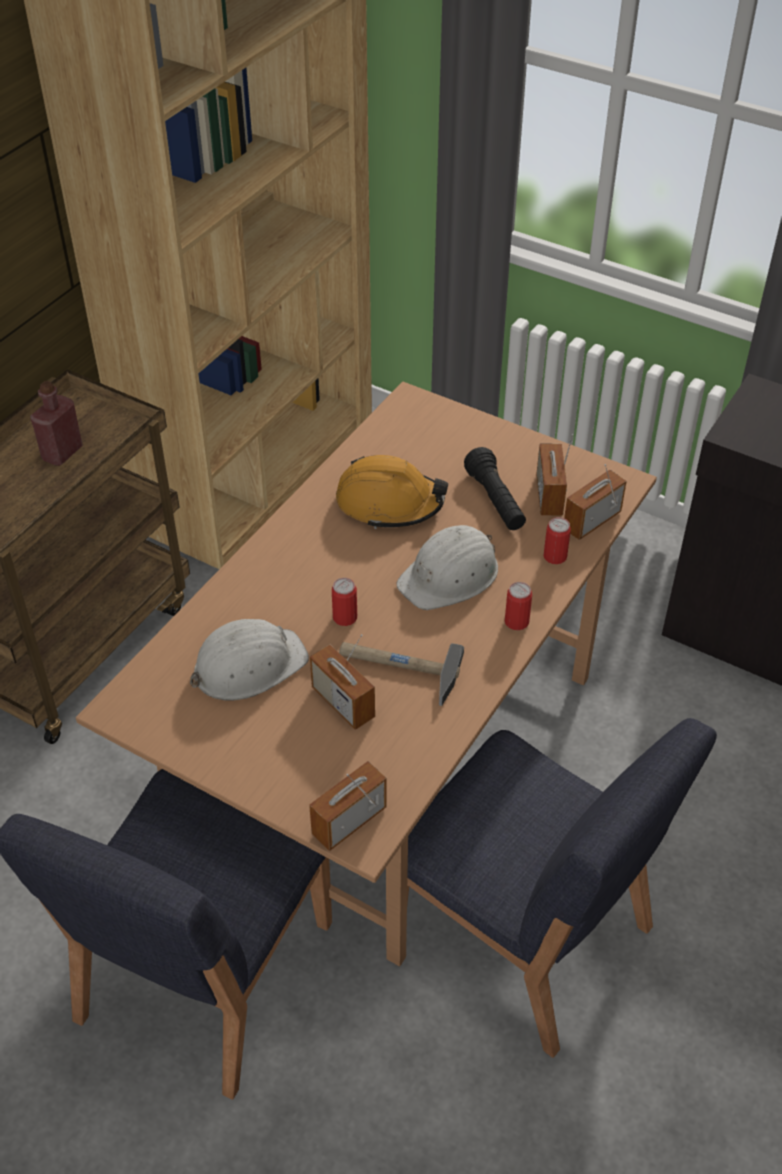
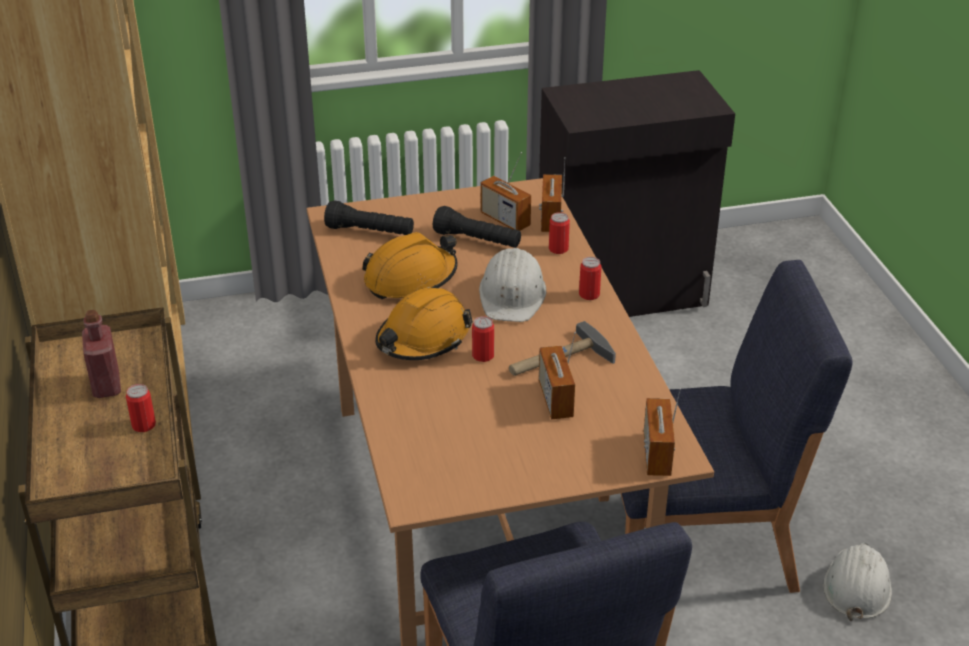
camera: 45 degrees left, 10 degrees down
white hard hat [189,619,309,701] -> white hard hat moved to [823,543,892,621]
radio [310,634,375,730] -> radio turned 75 degrees clockwise [539,332,576,419]
none -> can [126,384,156,432]
none -> black flashlight [324,200,414,235]
none -> orange hard hat [375,288,473,360]

